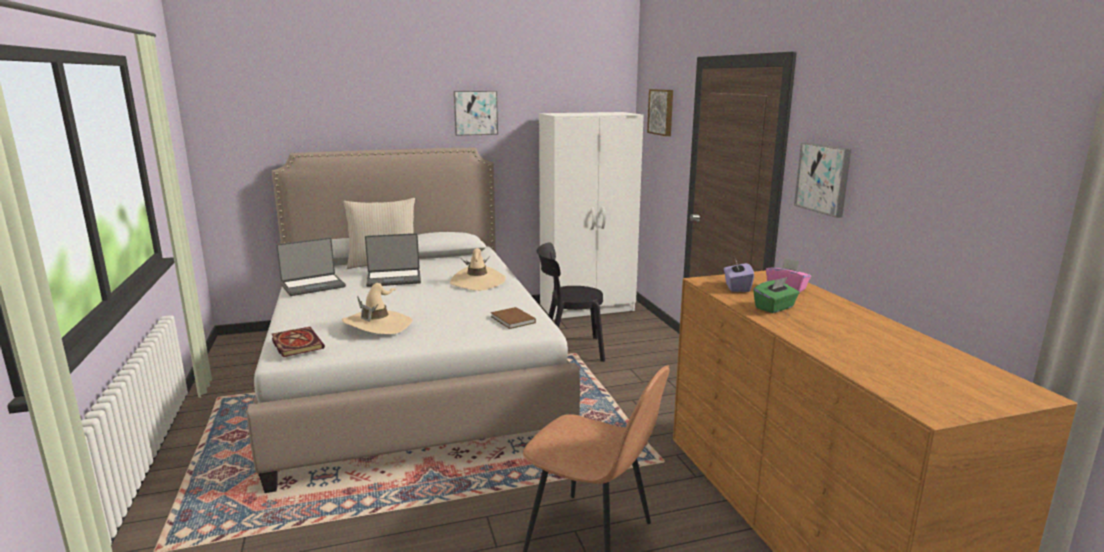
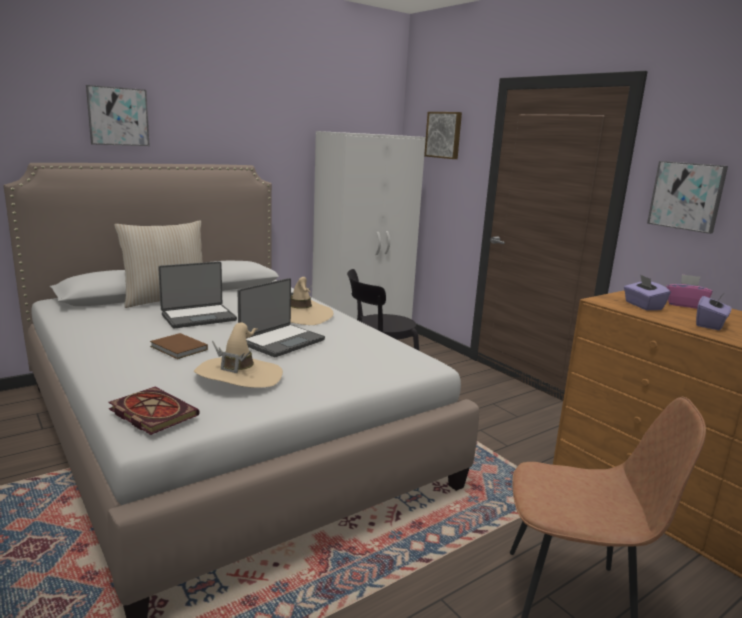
camera: 20 degrees left, 0 degrees up
laptop [276,237,346,296] -> laptop moved to [238,278,325,357]
picture [454,91,498,136] -> picture moved to [86,85,150,146]
brown book [491,307,536,329] -> brown book moved to [150,333,208,359]
green tissue box [753,277,799,313] -> purple tissue box [696,293,732,330]

